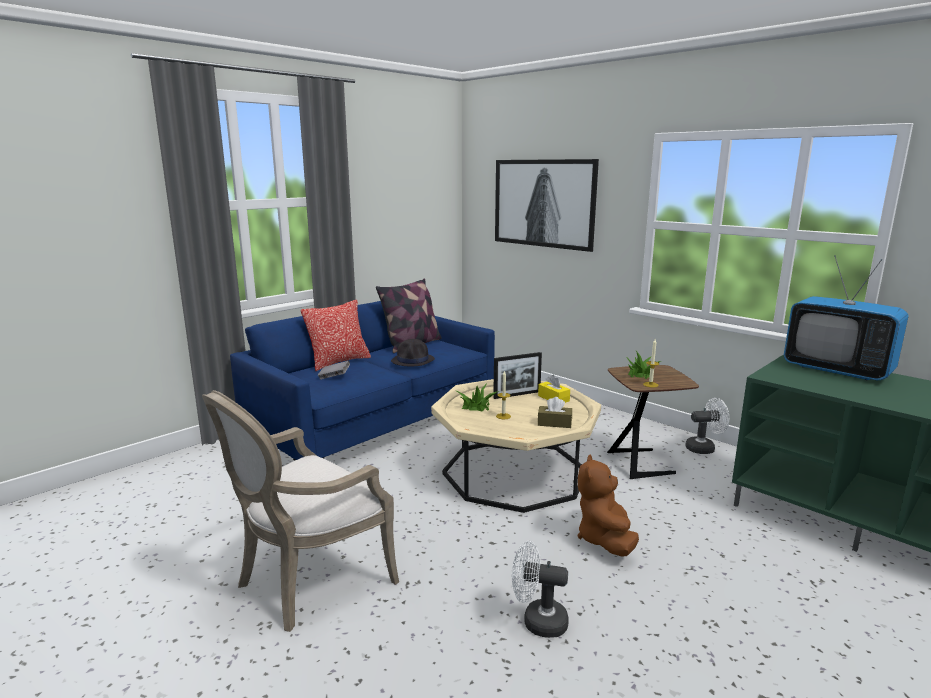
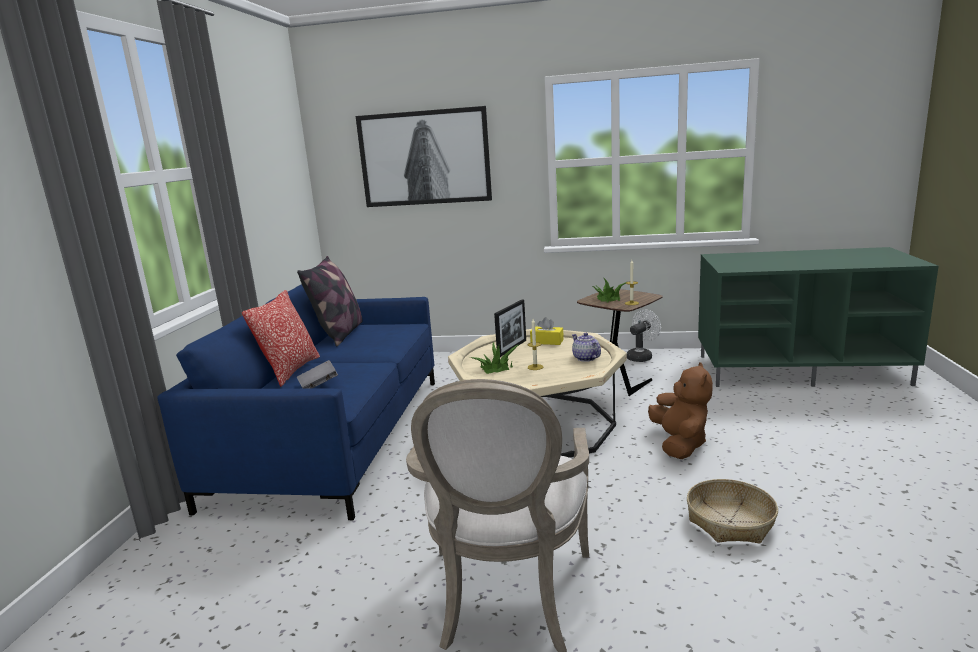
camera: 35 degrees left, 0 degrees up
black hat [391,339,435,366] -> none
white fan [512,541,569,638] -> basket [687,479,778,543]
brown tissue box [538,397,572,428] -> teapot [572,333,601,362]
brown plush toy [578,454,639,557] -> brown plush toy turned 150 degrees counterclockwise [648,362,713,459]
television [784,255,909,380] -> none

